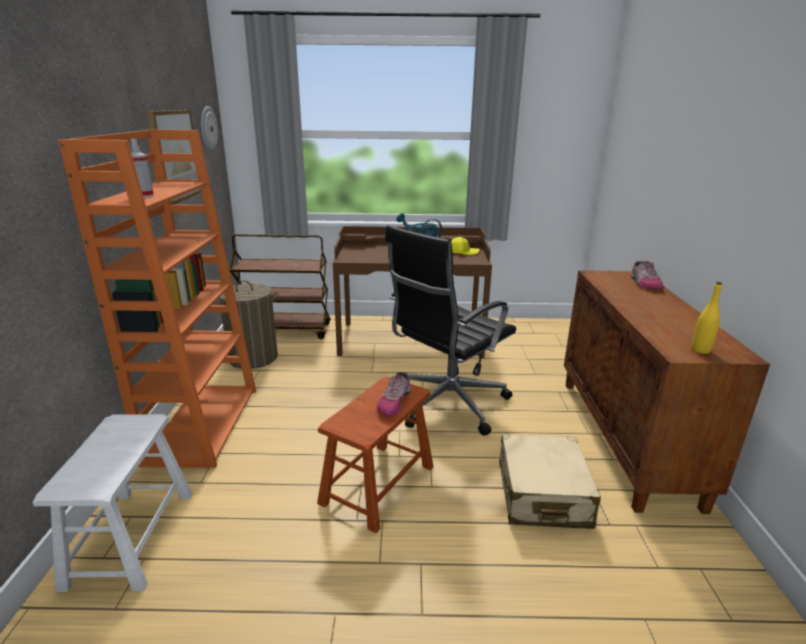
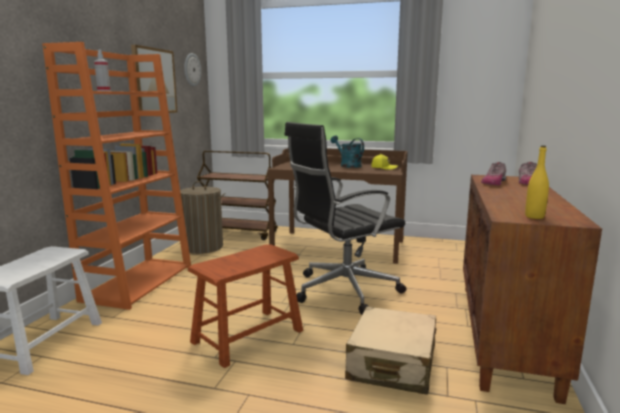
camera: 15 degrees right, 10 degrees down
shoe [377,372,411,416] -> shoe moved to [481,162,506,186]

